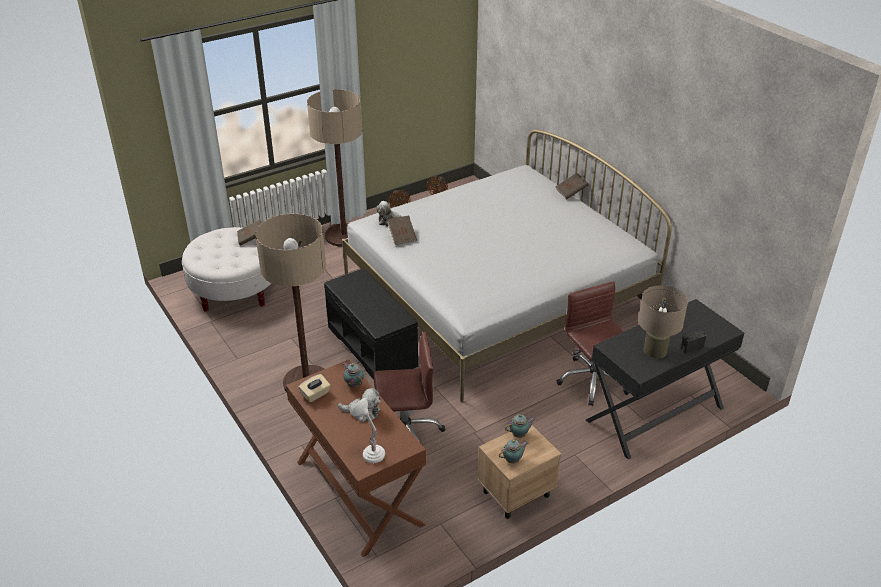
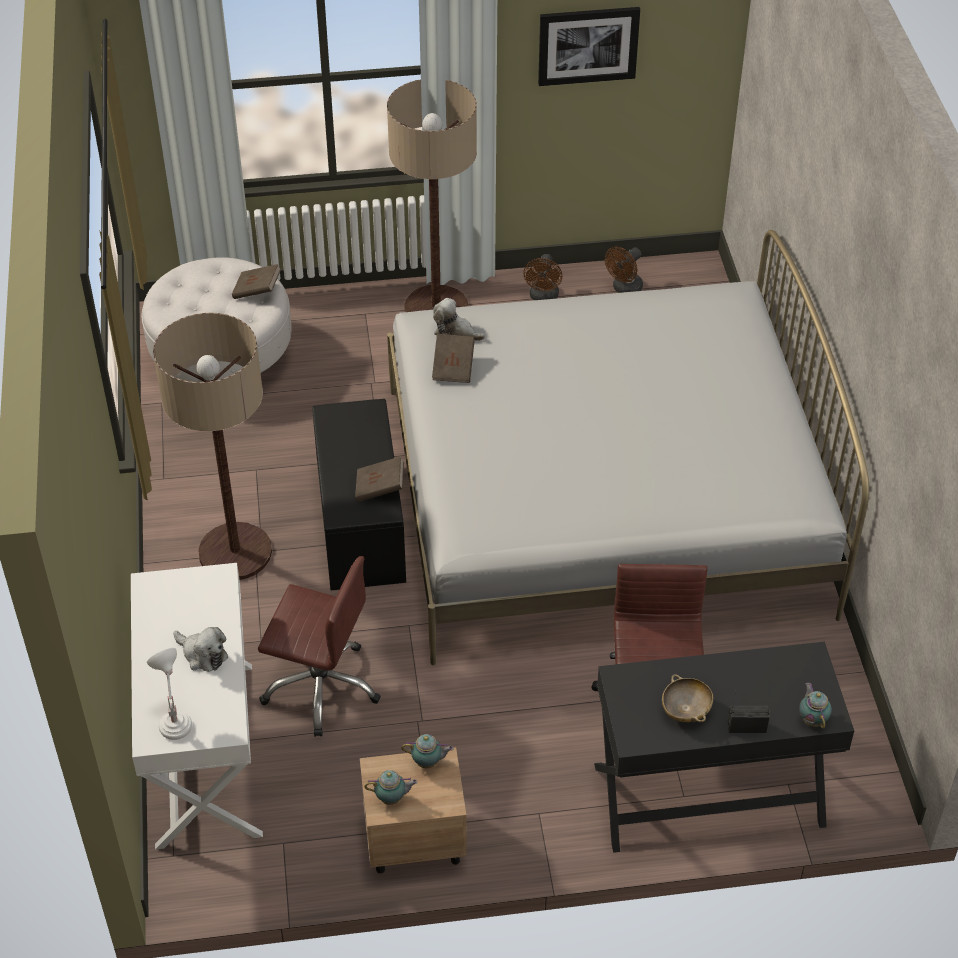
camera: 25 degrees right, 10 degrees up
brown desk [286,360,426,557] -> white desk [131,563,263,850]
beige tissue box [299,374,330,402] -> none
teapot [343,362,364,387] -> teapot moved to [799,683,832,729]
brown book [556,173,589,200] -> brown book moved to [355,456,404,502]
beige table lamp [638,285,688,358] -> beige bowl [662,674,713,722]
none -> picture [538,7,640,86]

